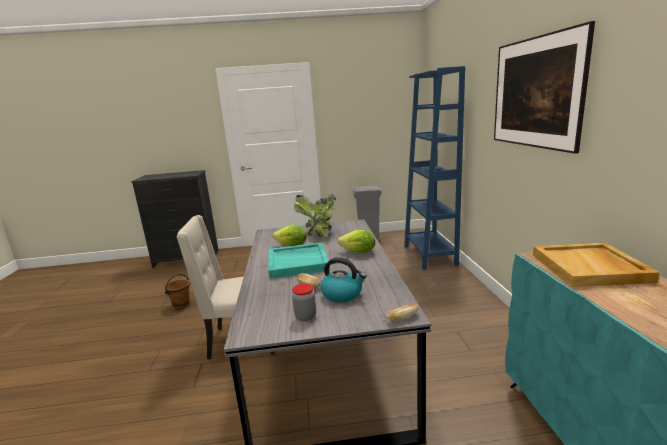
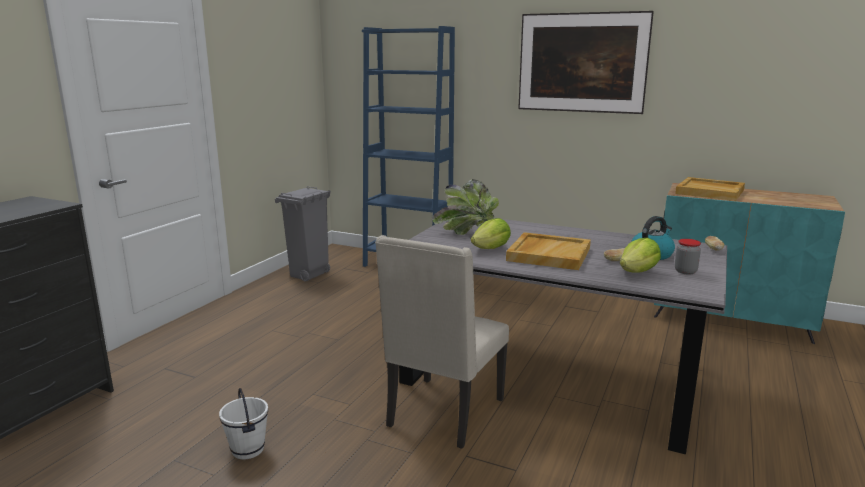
camera: 60 degrees left, 0 degrees up
brown bucket [165,274,190,309] -> white bucket [219,388,268,460]
turquoise tray [268,242,330,279] -> beige tray [506,232,591,270]
lettuce [337,229,375,253] -> lettuce moved to [620,238,661,273]

